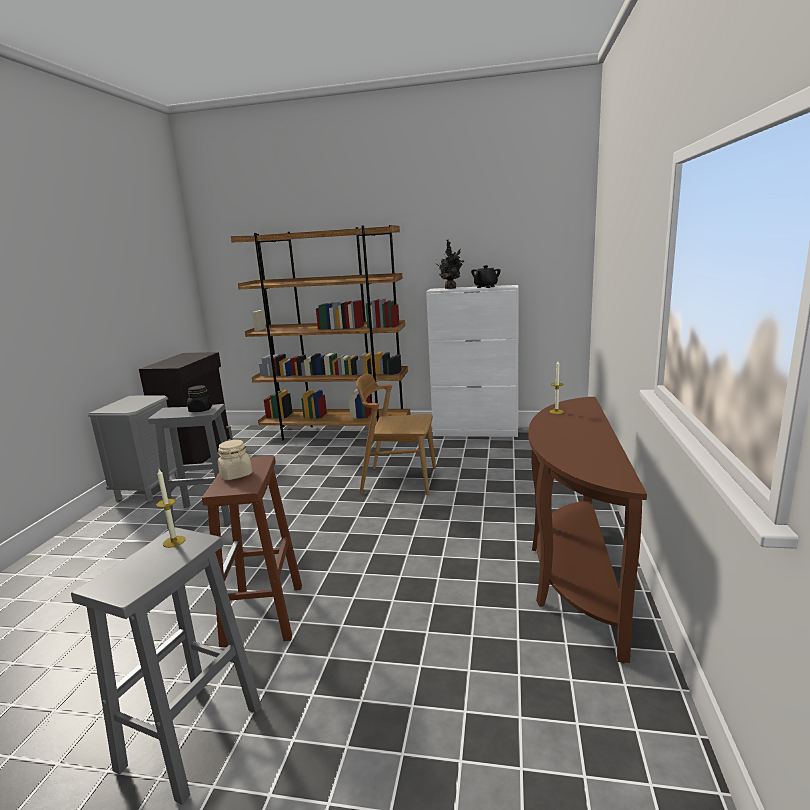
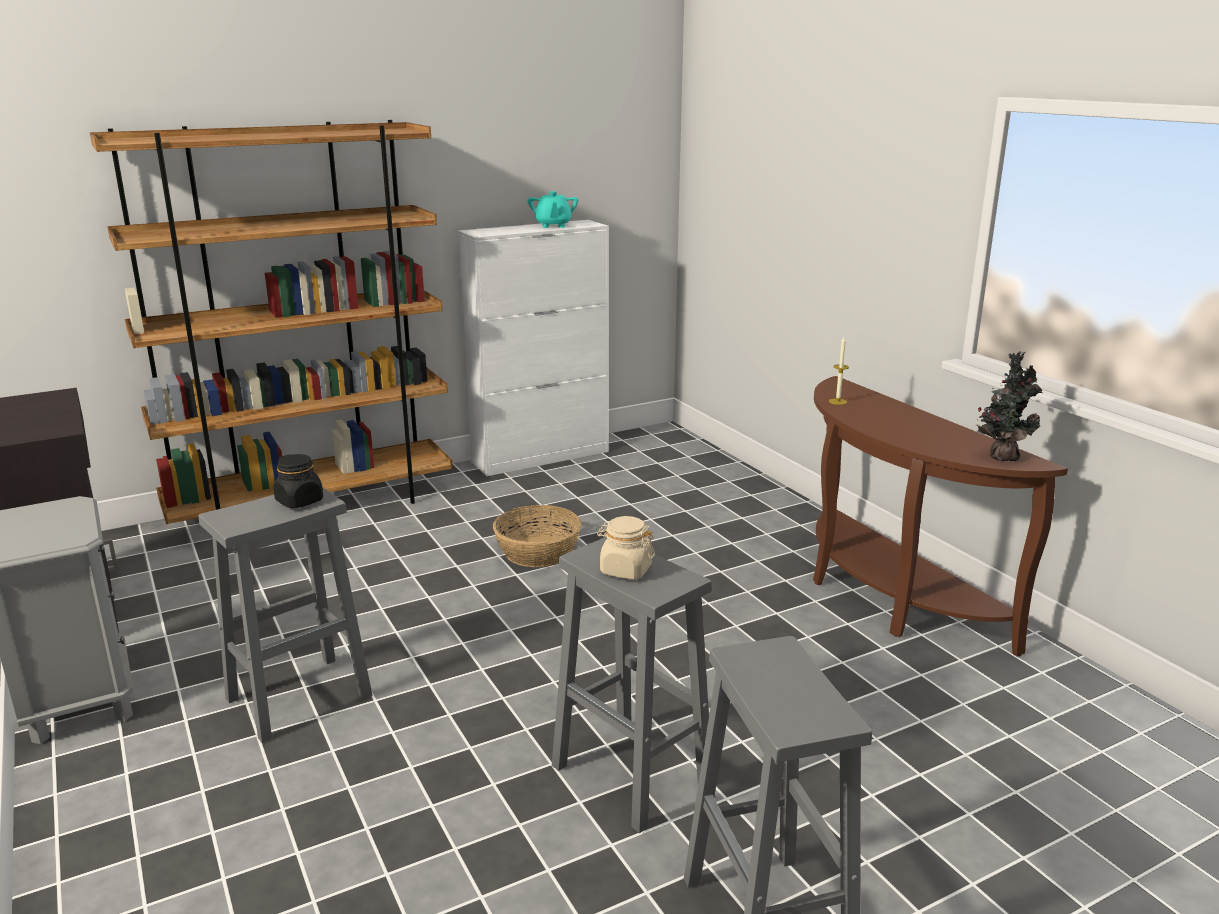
camera: 40 degrees left, 5 degrees up
candle [156,469,186,548] -> none
brown stool [202,456,302,647] -> grey stool [552,537,712,833]
brown chair [357,373,436,496] -> basket [493,505,582,567]
potted plant [435,239,464,289] -> potted plant moved to [976,351,1043,462]
black teapot [471,265,500,288] -> turquoise teapot [528,191,578,228]

